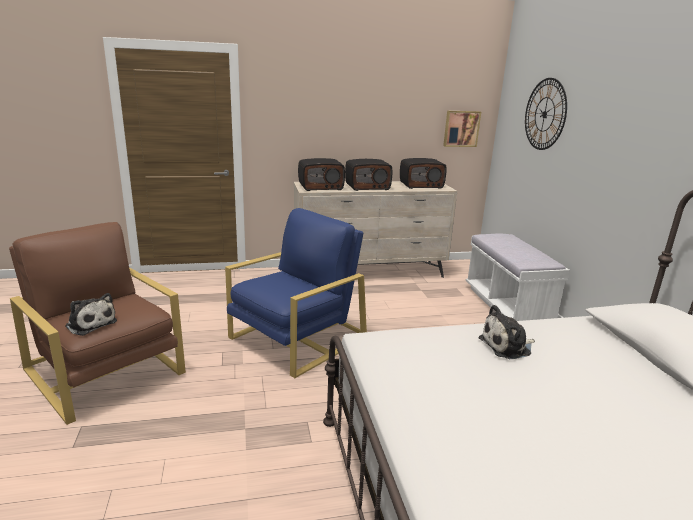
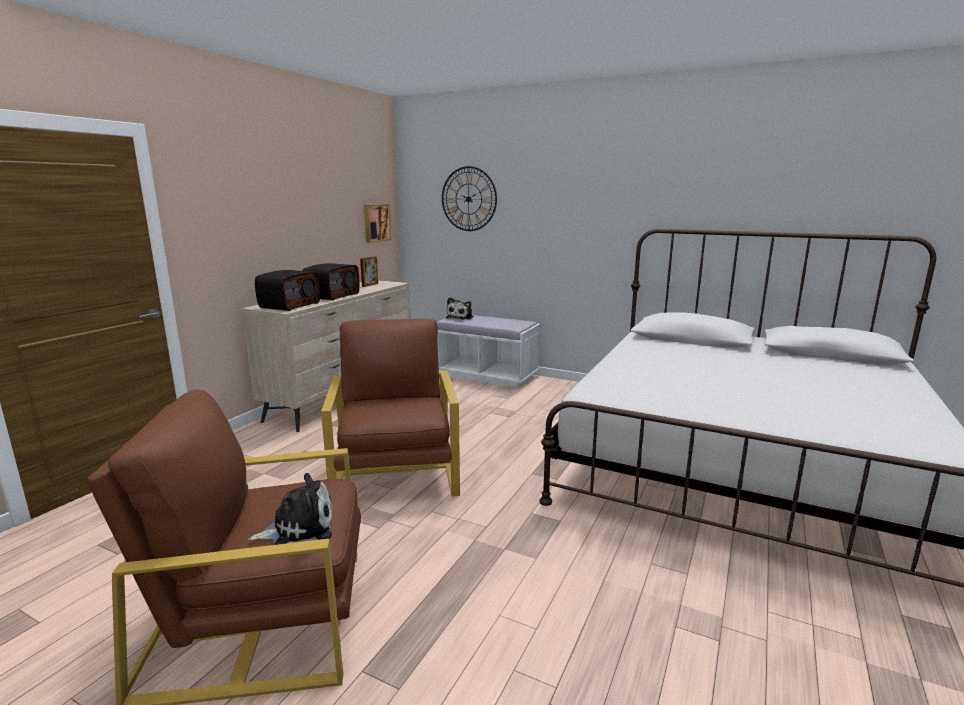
camera: 50 degrees left, 5 degrees down
blue armchair [225,208,367,378] -> brown armchair [321,319,460,496]
radio [400,158,446,189] -> picture frame [360,256,378,287]
plush toy [478,305,535,359] -> plush toy moved to [446,297,474,320]

